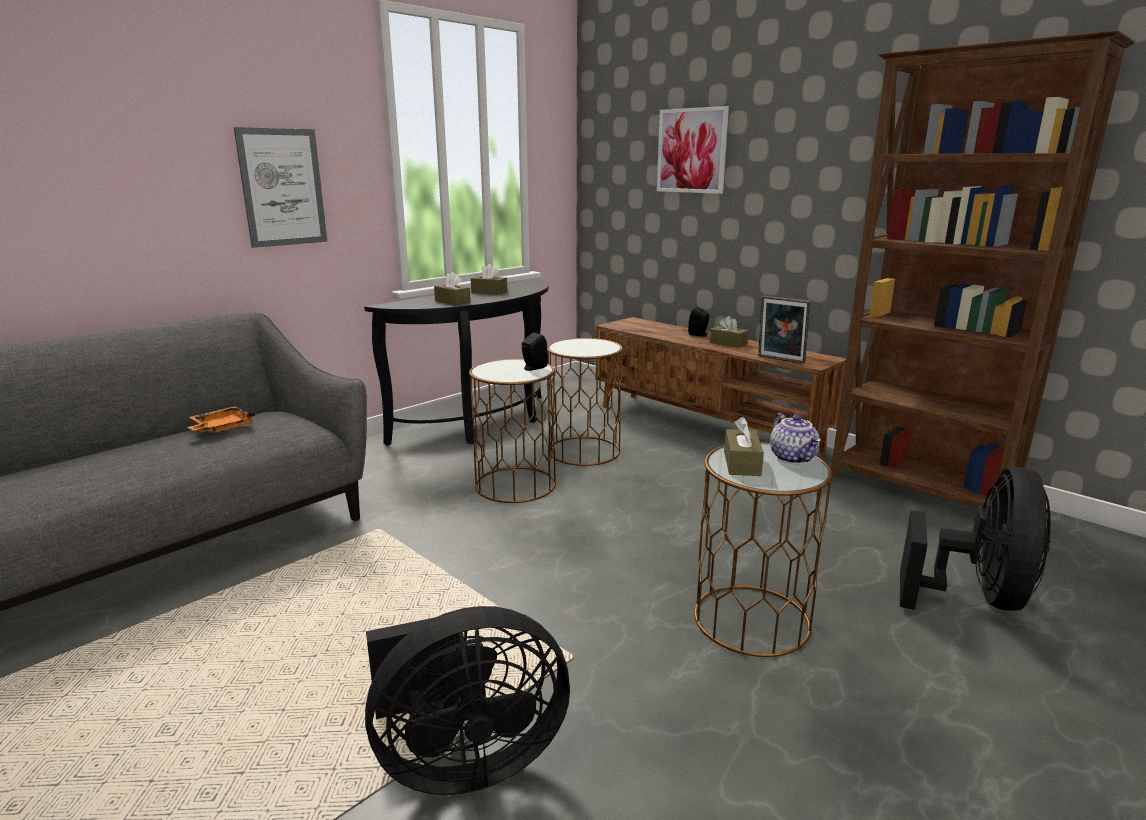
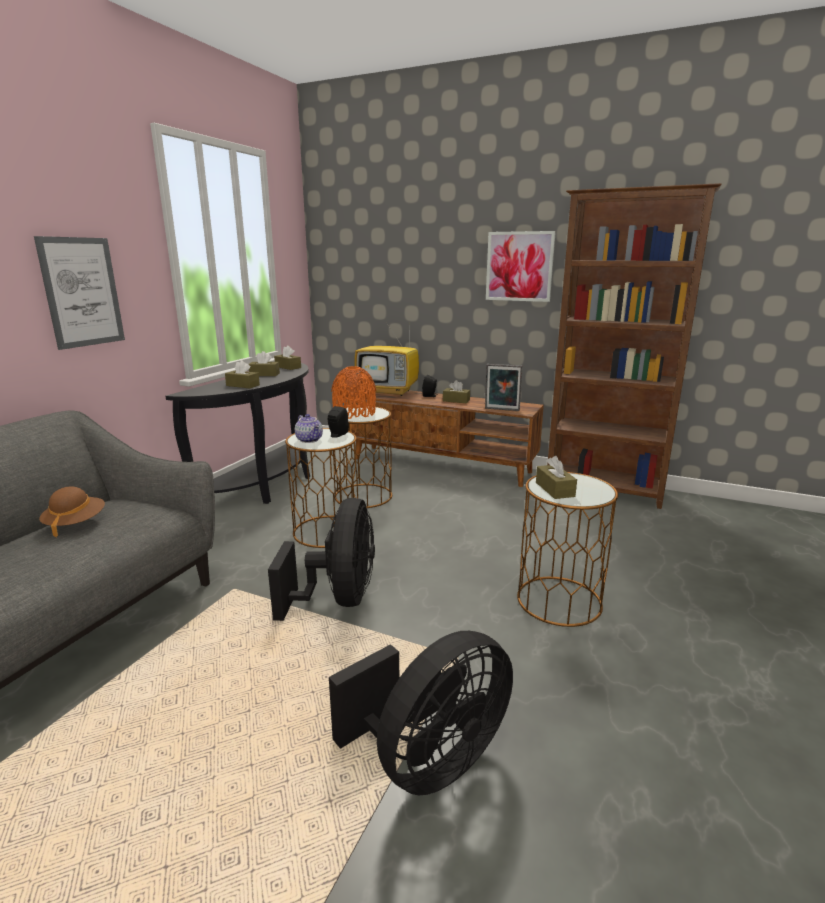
camera: 20 degrees left, 0 degrees up
orange tray [187,406,255,433] -> brown hat [39,487,105,537]
picture [657,106,729,194] -> picture moved to [486,231,556,302]
teapot [770,413,821,464] -> teapot moved to [295,414,323,443]
black fan [900,467,1051,611] -> black fan moved to [268,498,375,621]
none -> brown tissue box [274,345,301,370]
none -> orange vase [331,366,376,419]
none -> television [354,325,419,396]

